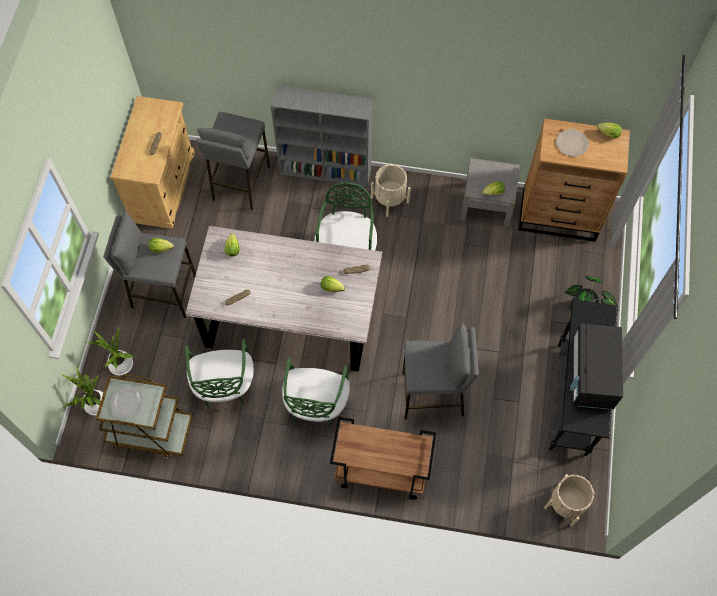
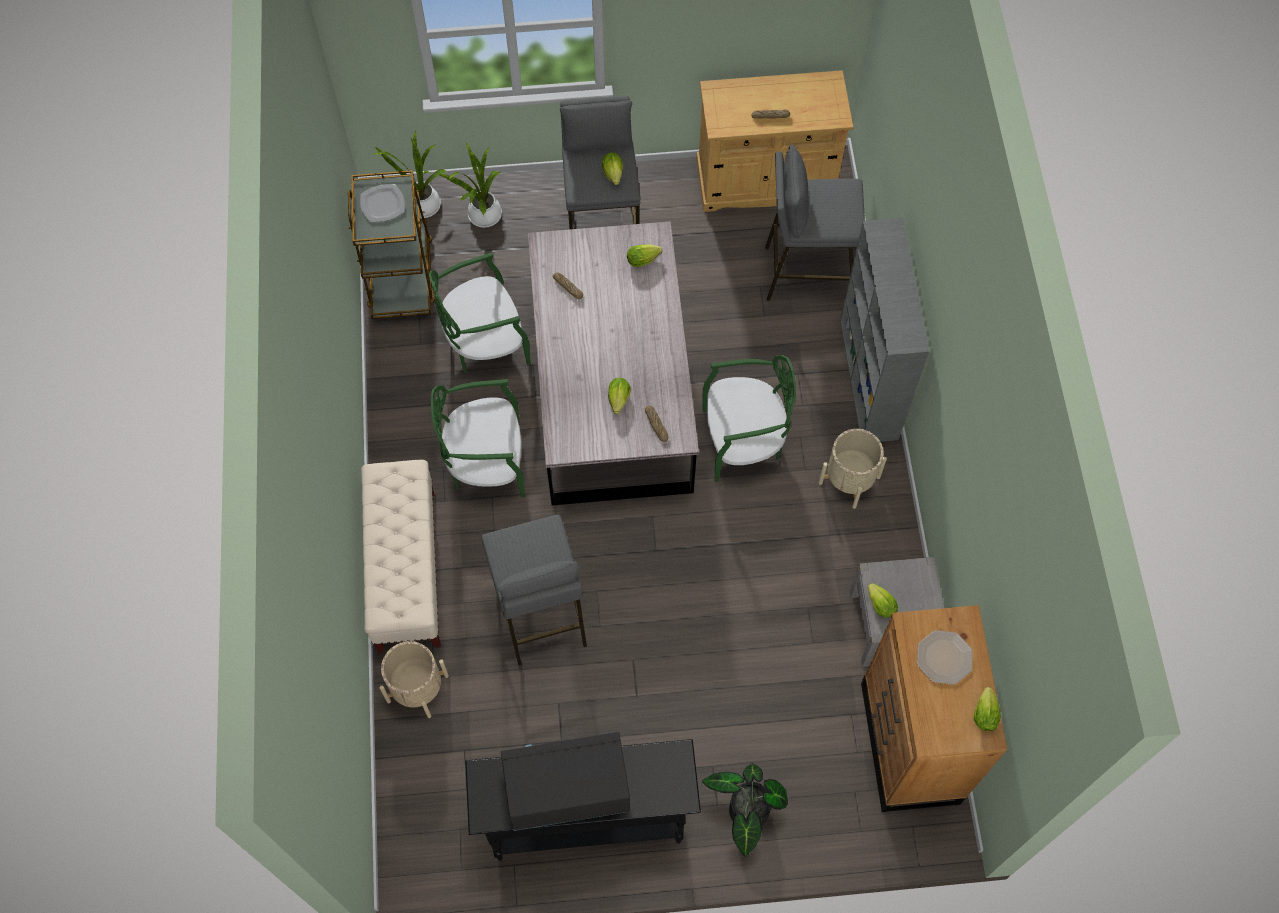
camera: 75 degrees right, 0 degrees up
brown cart [330,417,436,500] -> beige bench [361,460,441,653]
beige planter [544,474,595,527] -> beige planter moved to [379,641,449,718]

